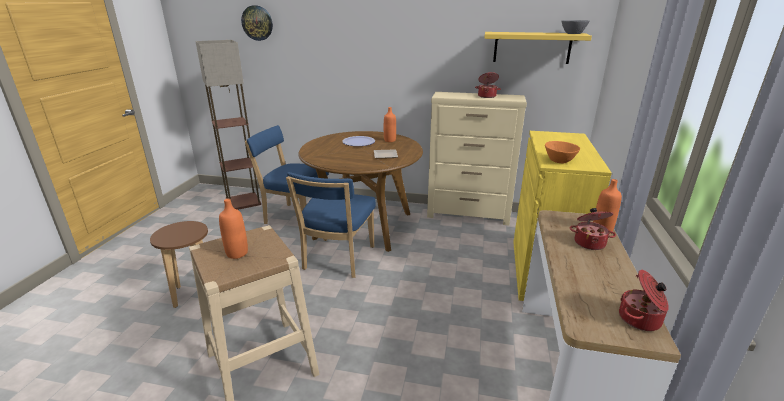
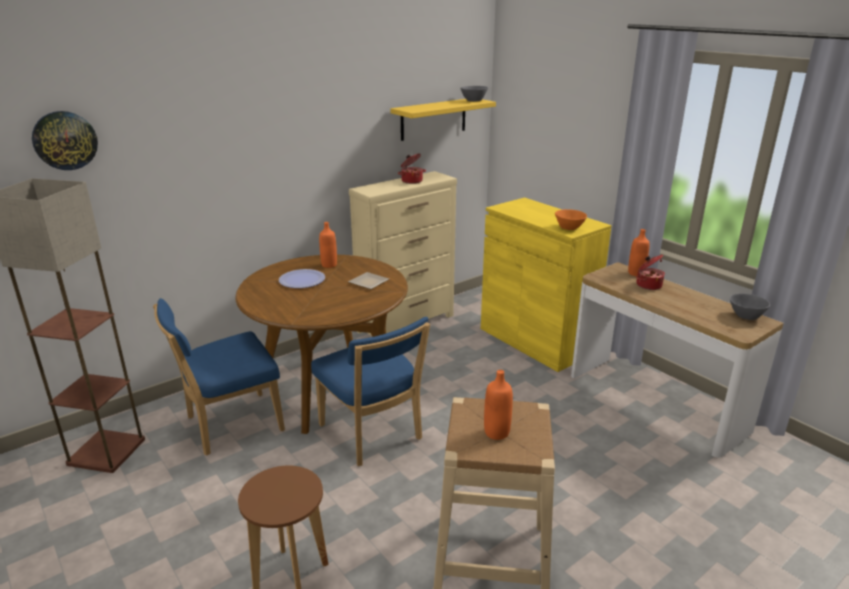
camera: 50 degrees left, 0 degrees up
cooking pot [619,270,669,331] -> grey bowl [730,293,770,320]

